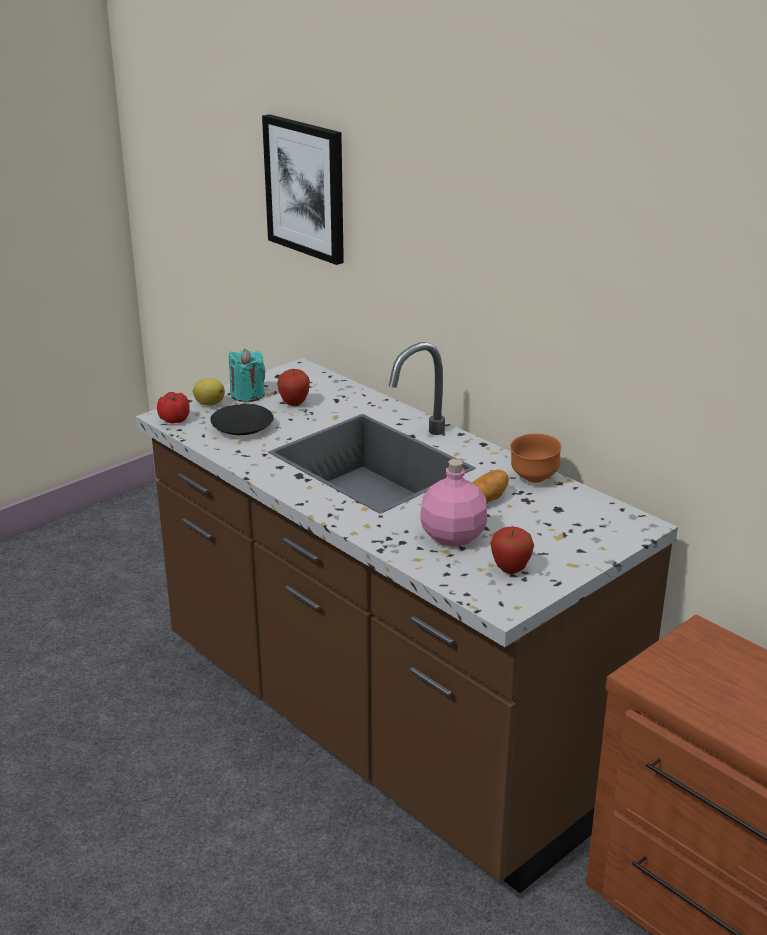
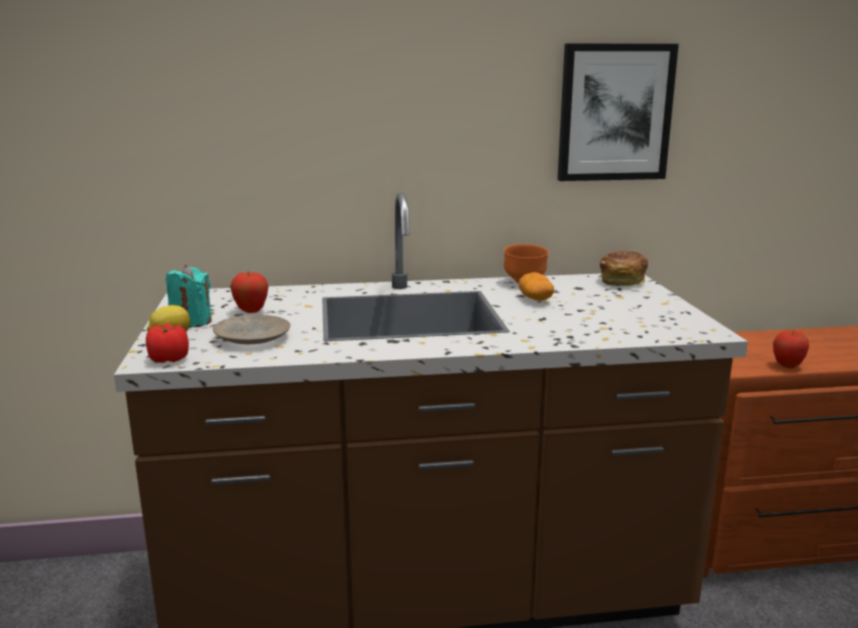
camera: 55 degrees left, 10 degrees down
black plate [210,404,274,435] -> beige plate [213,315,291,344]
picture [262,114,344,265] -> picture moved to [557,43,679,181]
pink bottle [420,459,487,547] -> none
apple [490,527,534,574] -> apple moved to [773,331,809,368]
none -> bread [600,250,648,286]

